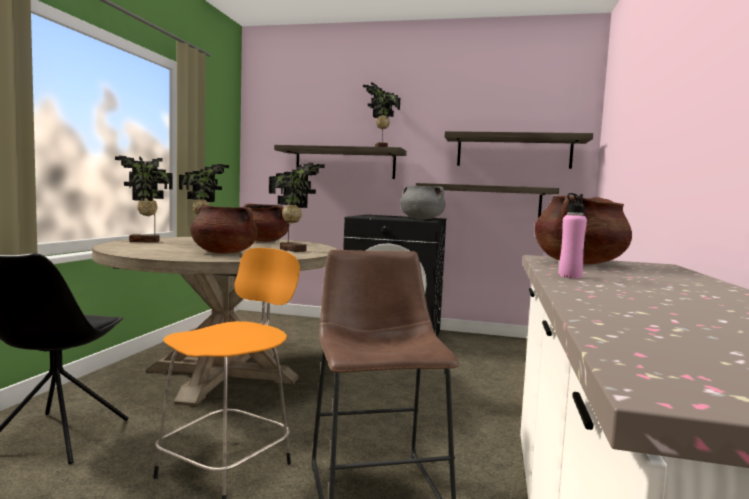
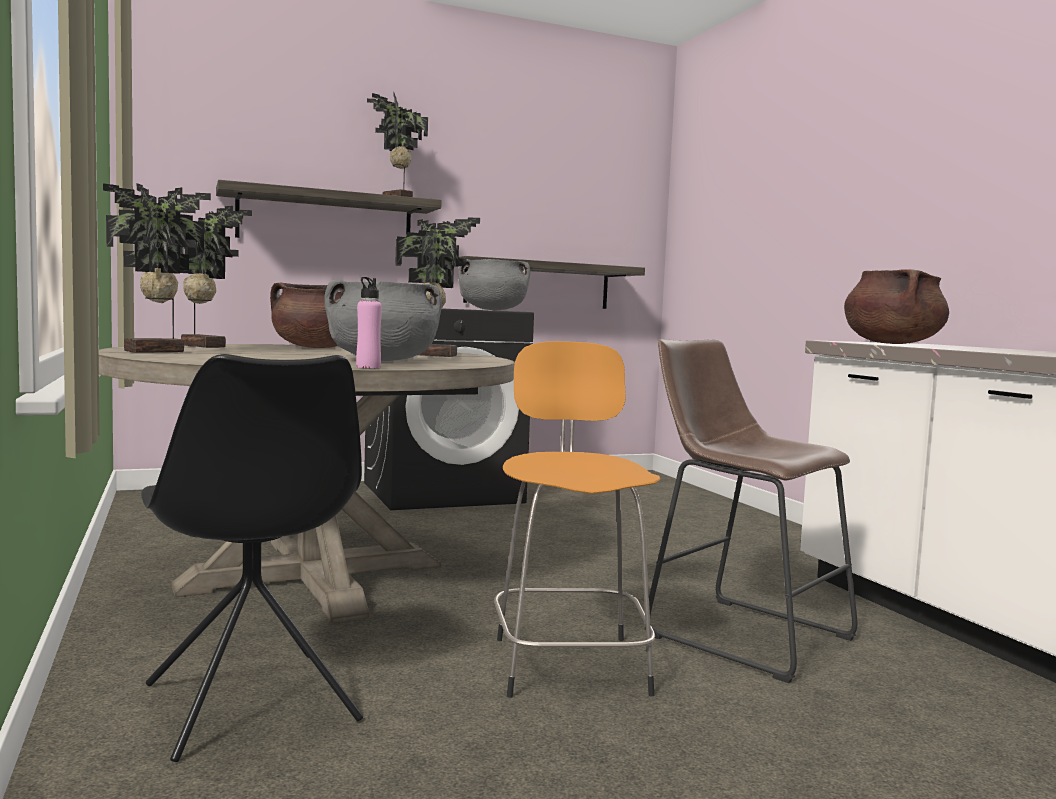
camera: 35 degrees left, 0 degrees up
brown cooking pot [190,204,258,254] -> grey cooking pot [324,279,442,361]
shelf [445,131,593,169] -> none
pink bottle [559,193,587,278] -> pink bottle moved to [356,277,382,368]

